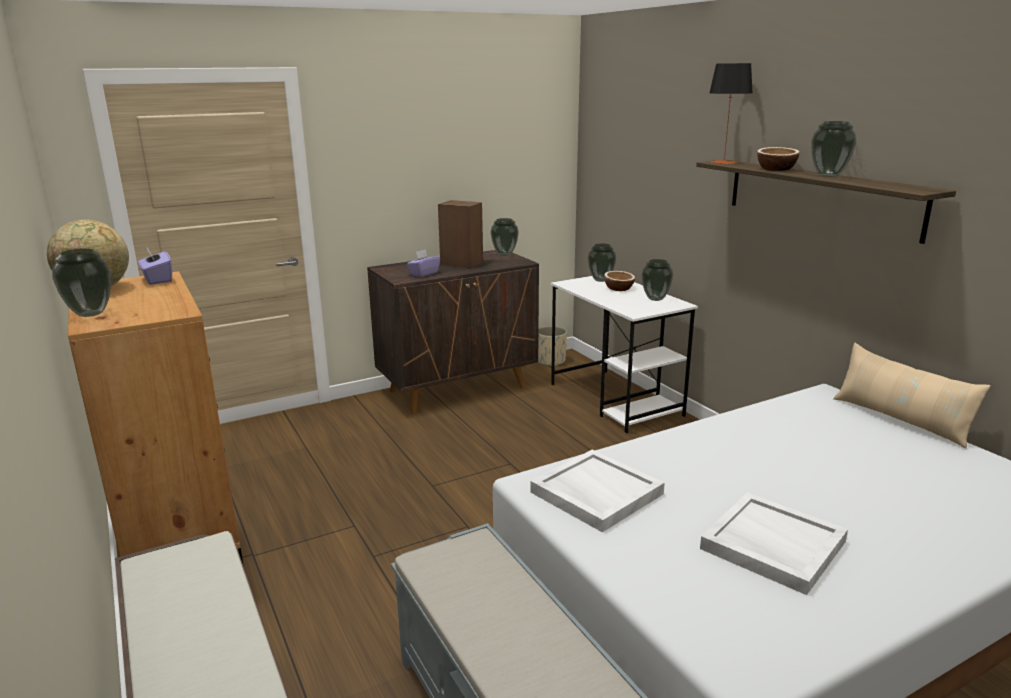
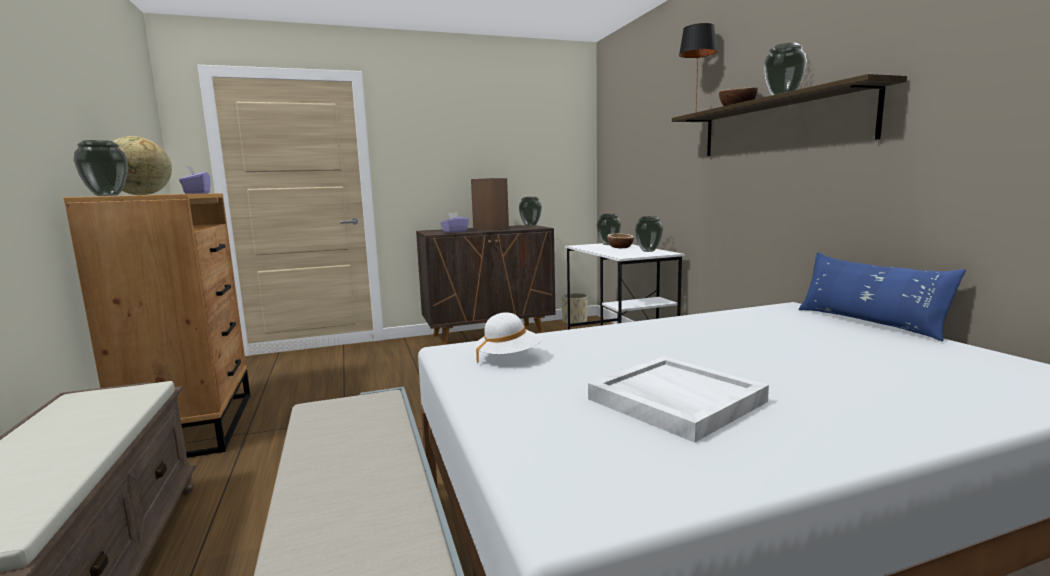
camera: 10 degrees right, 10 degrees down
white tray [530,449,665,532] -> white hat [475,312,542,363]
beige pillow [833,343,991,448] -> blue pillow [798,252,966,342]

